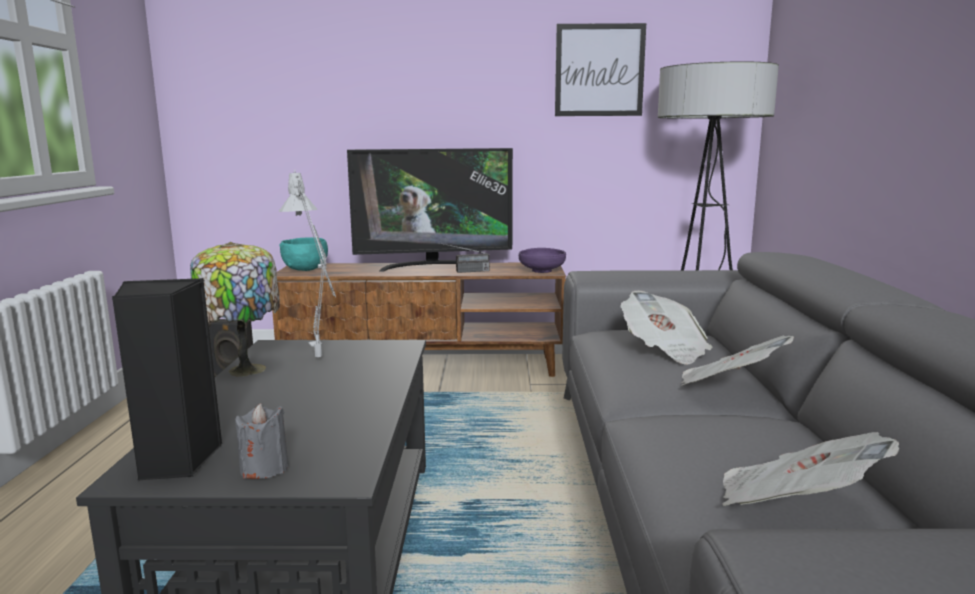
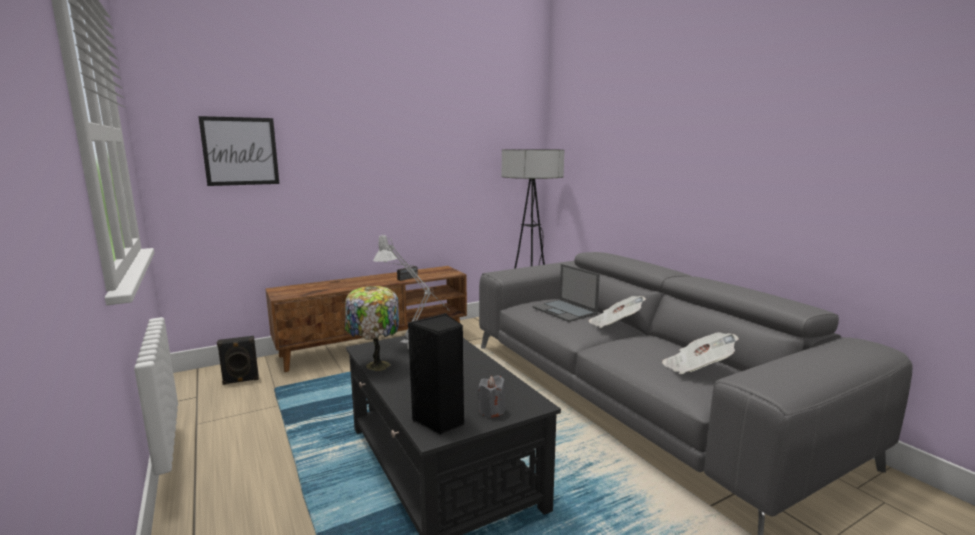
camera: 30 degrees left, 0 degrees up
turquoise bowl [279,237,328,271] -> none
television [347,148,513,272] -> none
purple bowl [519,248,566,273] -> none
picture [555,23,646,116] -> picture moved to [198,116,279,186]
newspaper [620,291,713,365] -> laptop [533,264,600,322]

